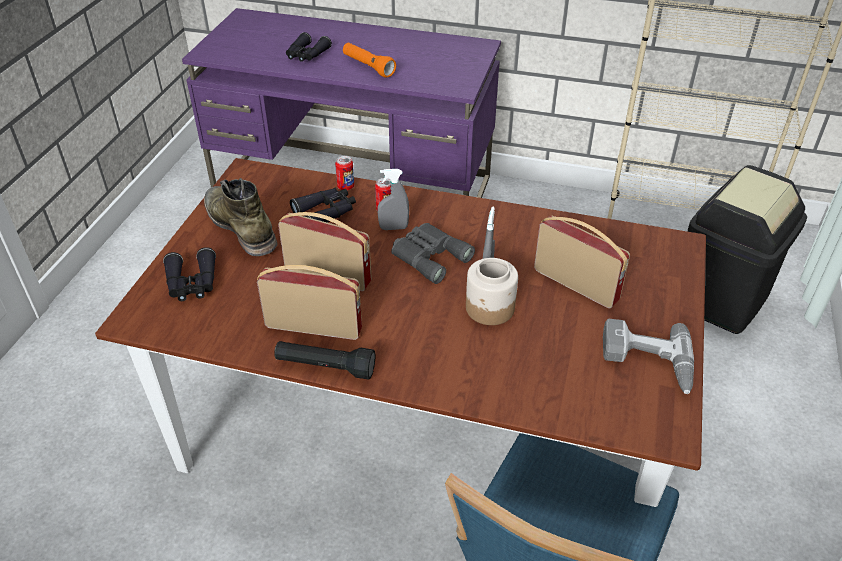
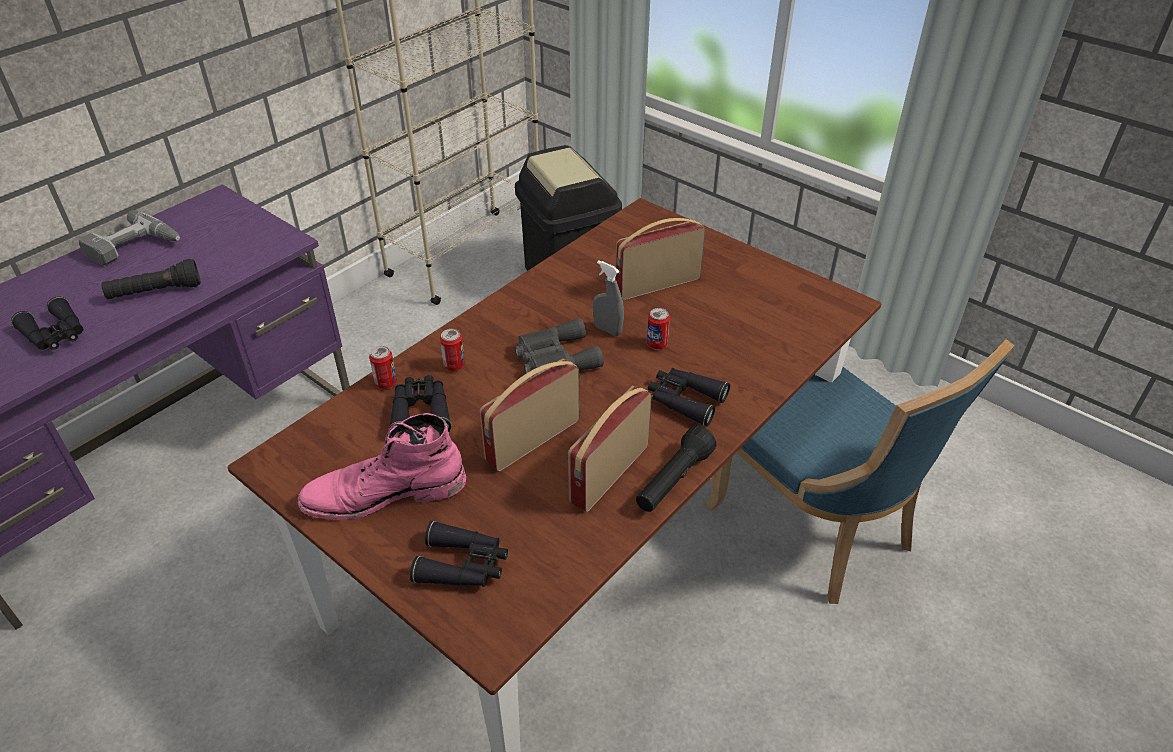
camera: 65 degrees left, 0 degrees up
green boot [204,178,277,256] -> pink boot [297,413,466,520]
orange flashlight [343,43,396,78] -> black flashlight [101,259,201,299]
grey spray bottle [377,169,409,230] -> none
jar [466,258,518,325] -> can [647,308,670,349]
power drill [603,319,694,394] -> power drill moved to [79,210,180,265]
none -> black binoculars [648,368,730,427]

